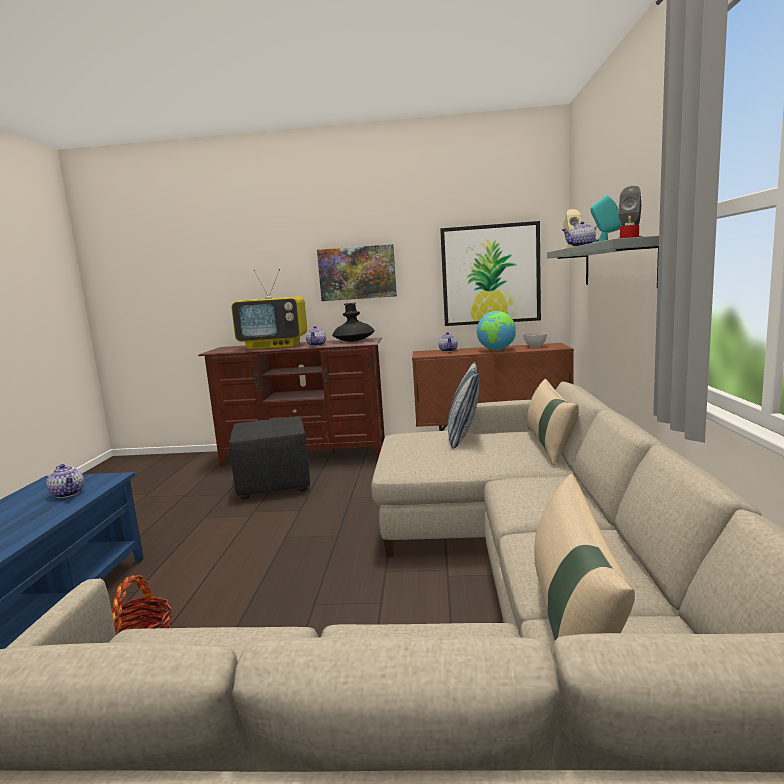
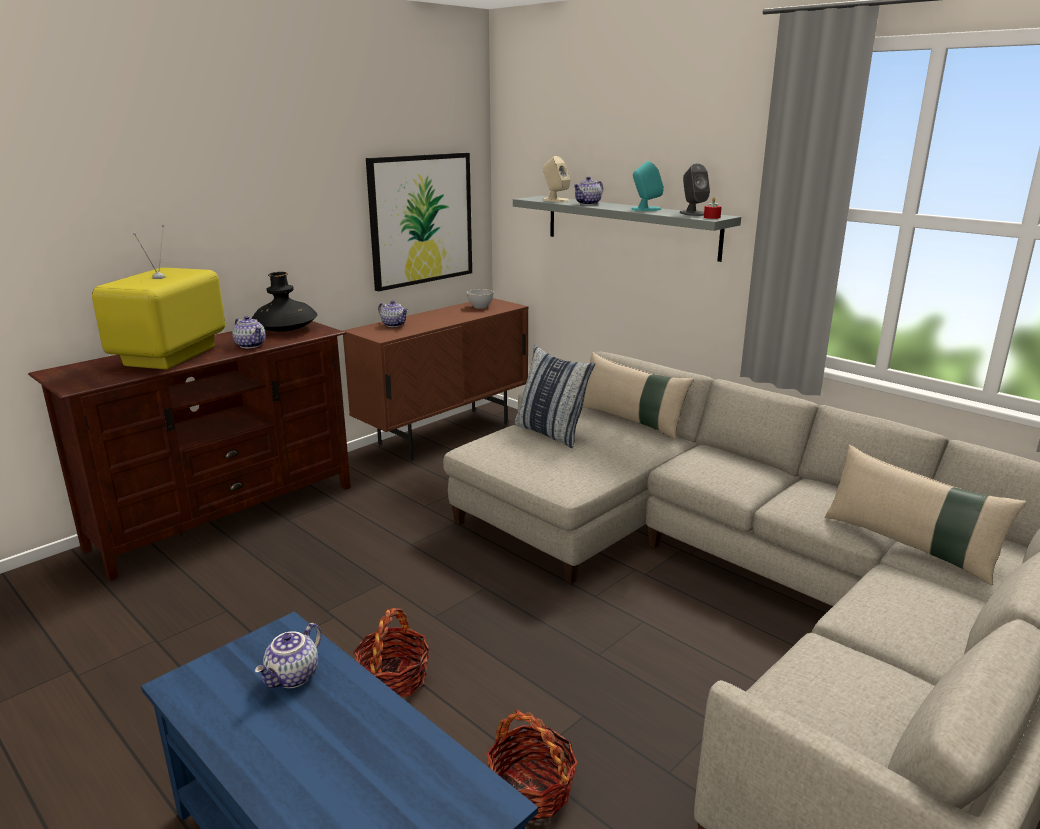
camera: 50 degrees left, 10 degrees up
teapot [47,464,84,498] -> teapot turned 120 degrees clockwise [255,623,322,688]
black ottoman [229,416,310,499] -> none
television [231,269,307,350] -> television turned 150 degrees clockwise [92,224,225,370]
picture [317,244,397,301] -> none
globe [476,311,516,351] -> none
none -> basket [353,608,430,697]

